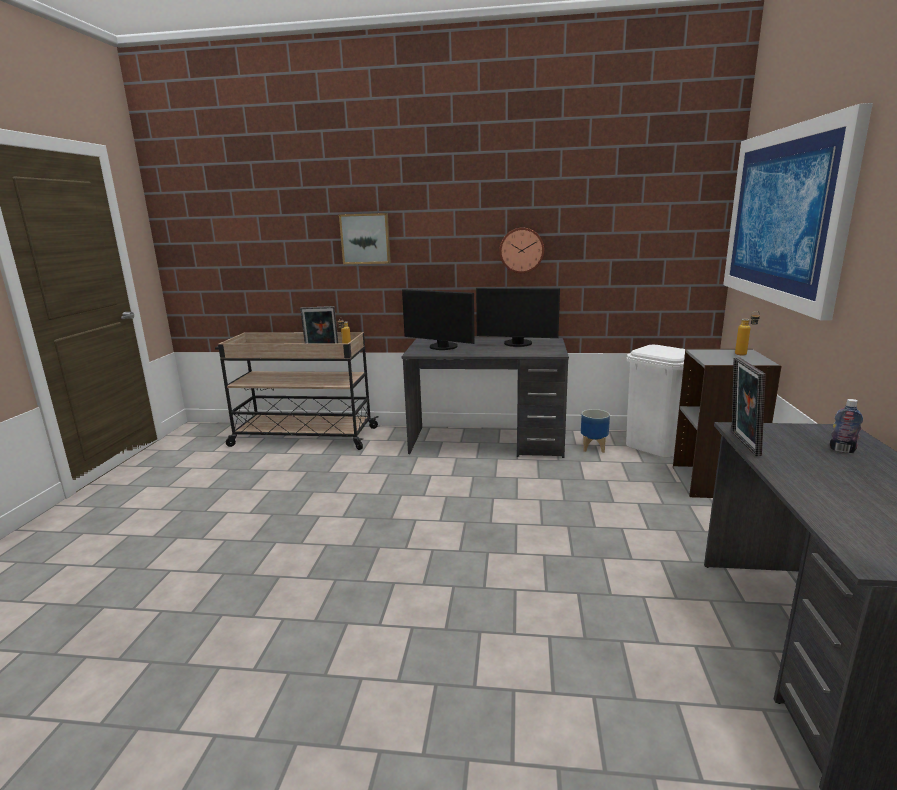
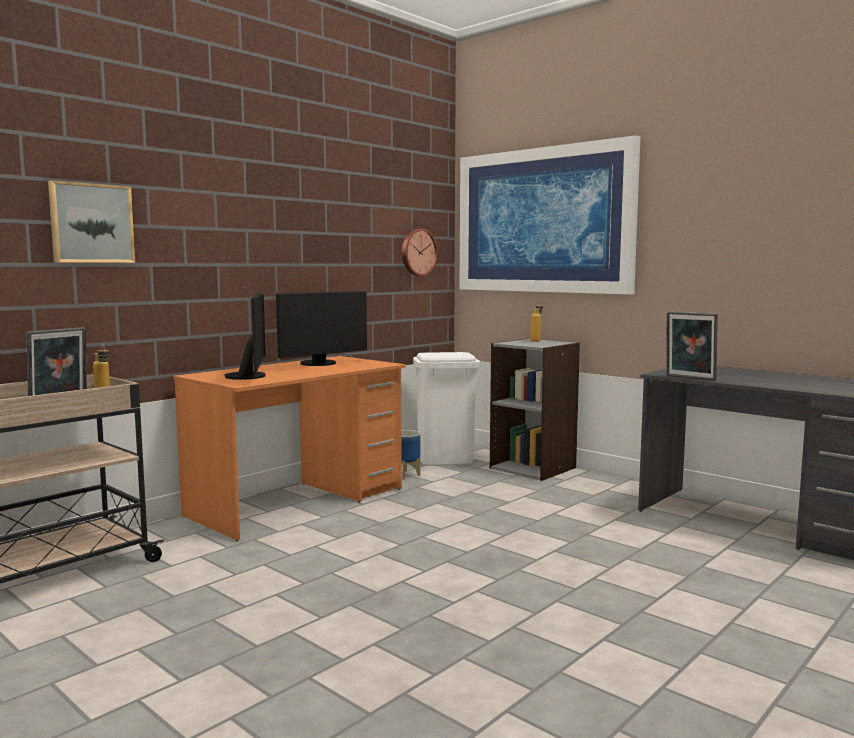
camera: 55 degrees left, 10 degrees down
grey desk [401,338,569,458] -> orange desk [173,356,406,541]
monitor [402,289,475,350] -> monitor turned 75 degrees counterclockwise [224,293,266,380]
wall clock [499,228,544,273] -> wall clock moved to [402,229,438,276]
bottle [829,399,863,453] -> none

